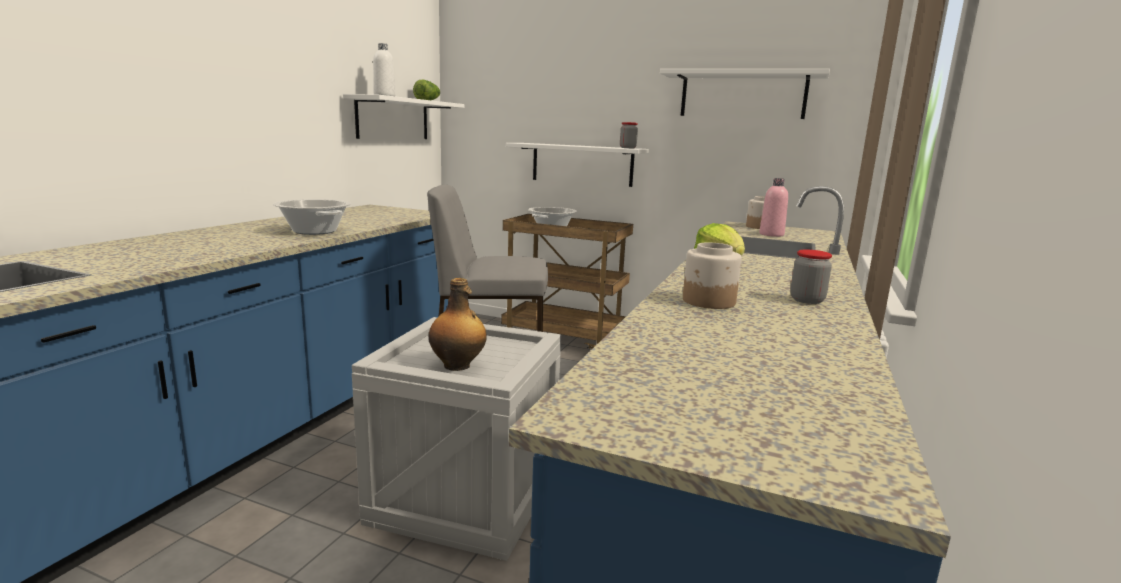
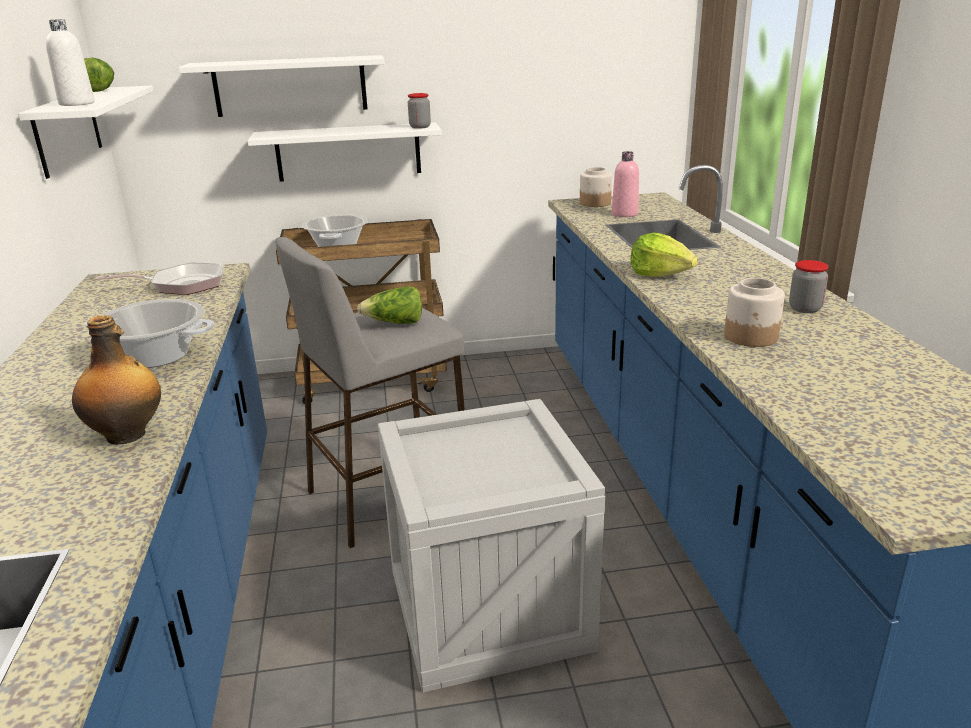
camera: 30 degrees left, 10 degrees up
bottle [429,278,487,371] -> bottle moved to [72,315,161,445]
white shelf [660,69,830,119] -> white shelf moved to [178,55,385,117]
none -> frying pan [97,263,224,295]
none -> lettuce [357,287,422,324]

